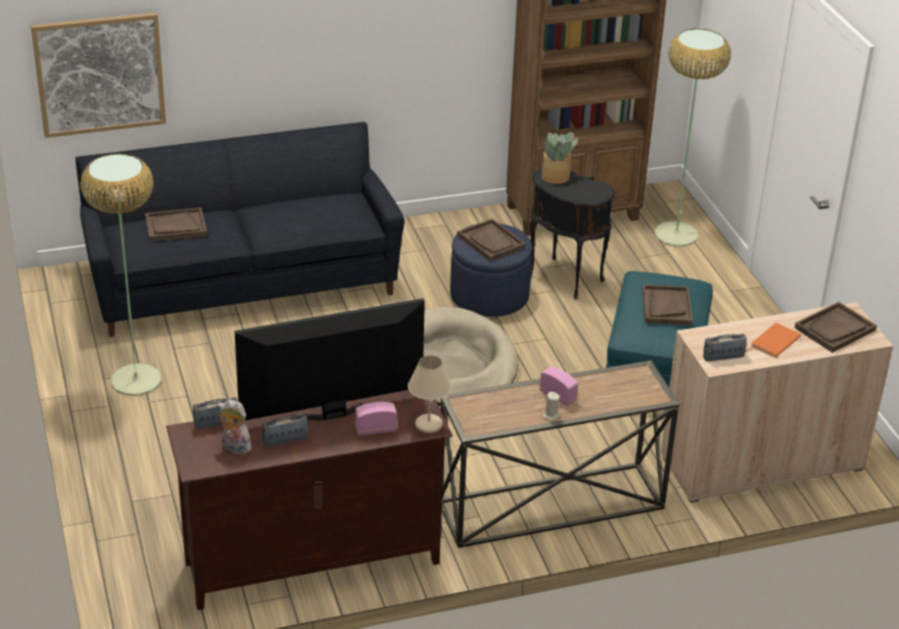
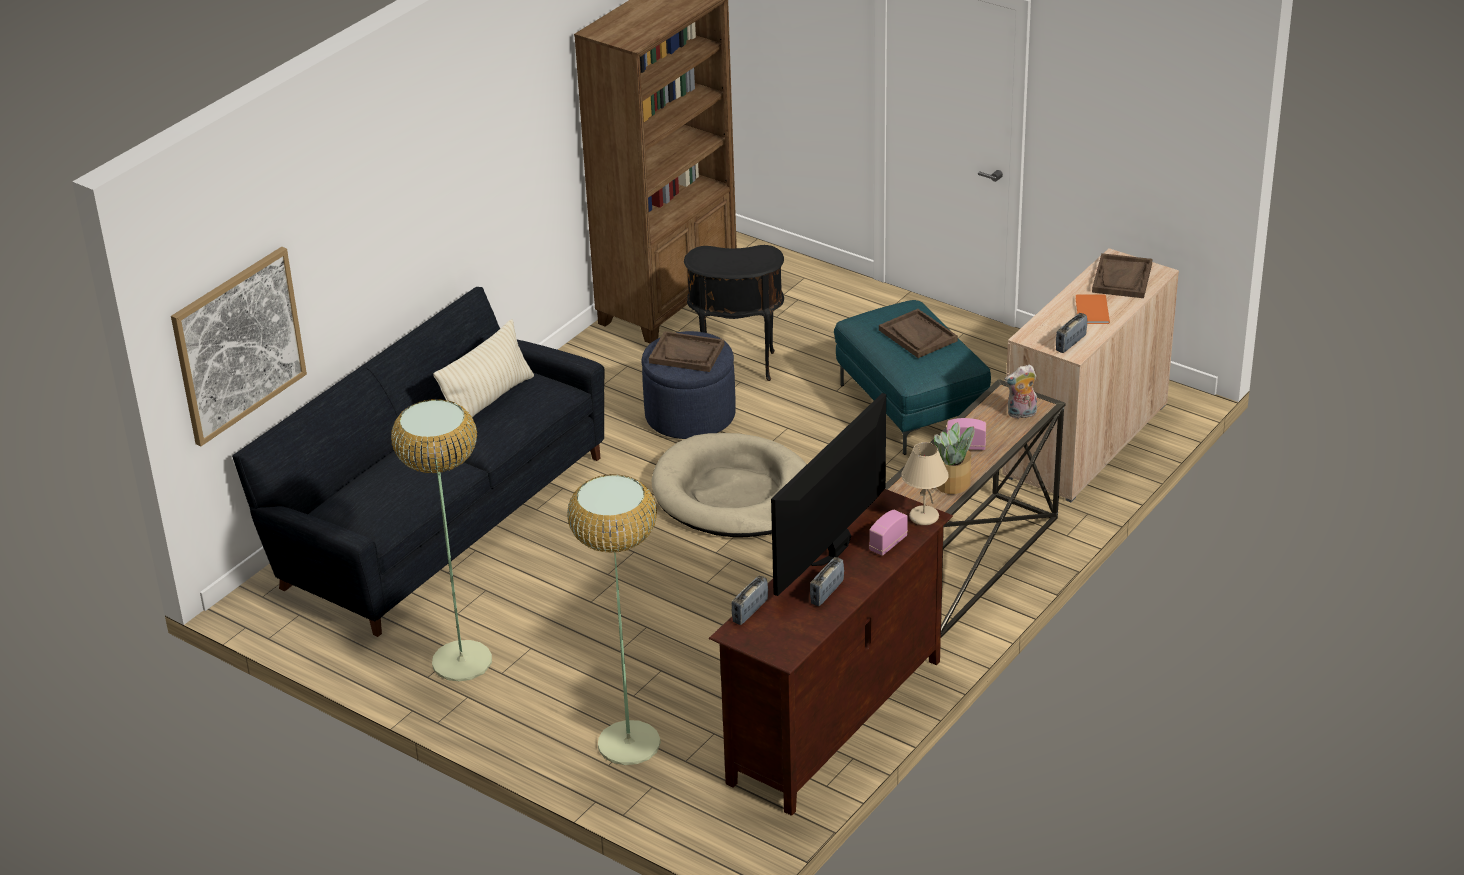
camera: 35 degrees left, 0 degrees up
brown tray [145,208,207,242] -> none
plush toy [216,399,251,454] -> plush toy moved to [1004,365,1037,419]
potted plant [542,132,578,184] -> potted plant moved to [934,422,975,494]
beige candle [543,392,560,421] -> none
floor lamp [655,28,731,247] -> floor lamp moved to [567,474,661,765]
none -> beige pillow [433,319,534,417]

